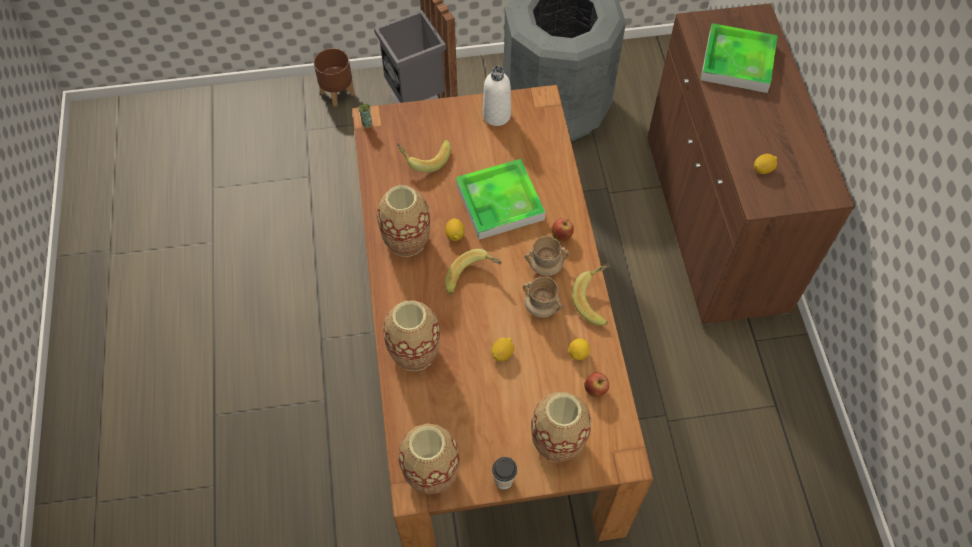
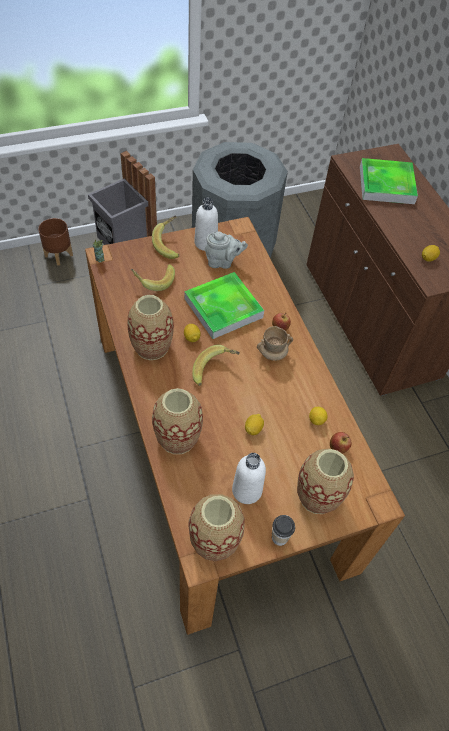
camera: 15 degrees left, 5 degrees down
beige mug [523,276,563,317] -> none
banana [573,263,610,326] -> banana moved to [152,215,180,259]
none -> grey teapot [205,231,248,269]
none -> white bottle [232,453,266,504]

